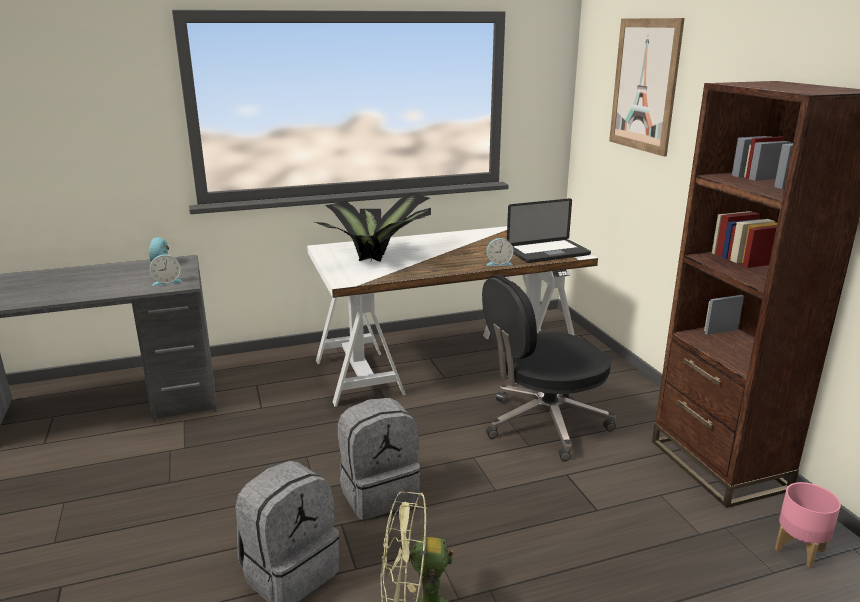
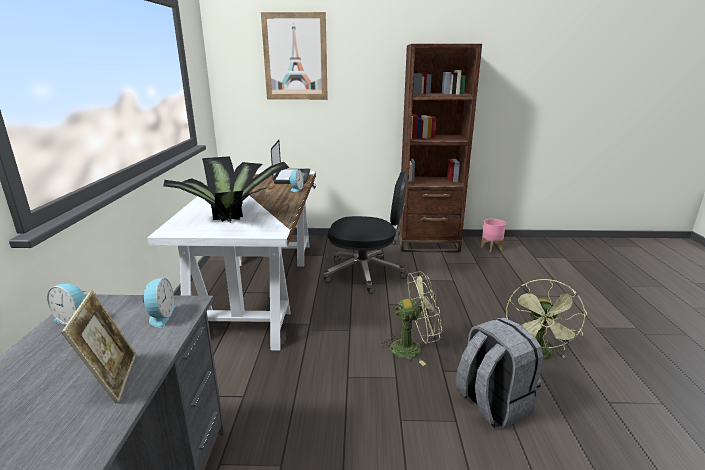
camera: 70 degrees left, 0 degrees up
grey backpack [338,398,420,520] -> green fan [380,271,442,366]
black office chair [482,275,616,461] -> black office chair turned 75 degrees counterclockwise [324,172,408,294]
none -> picture frame [61,290,136,403]

